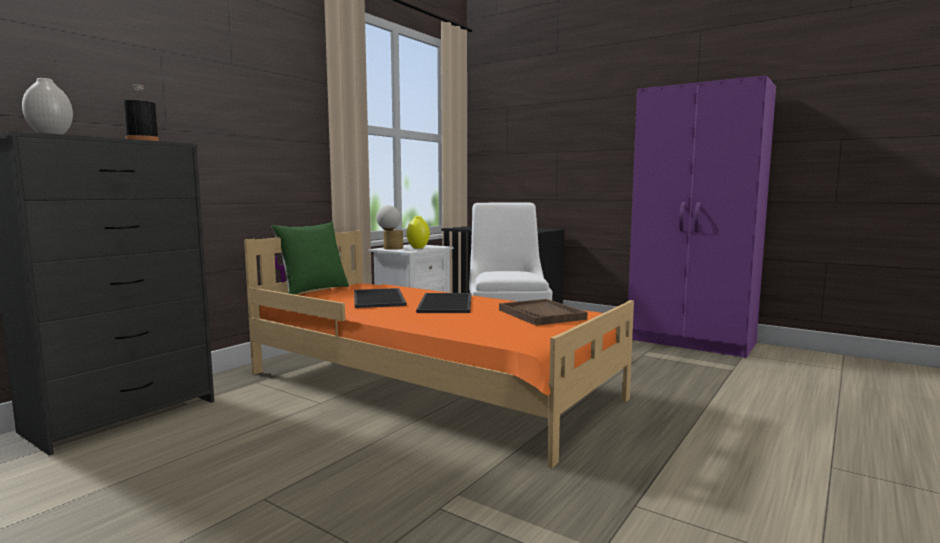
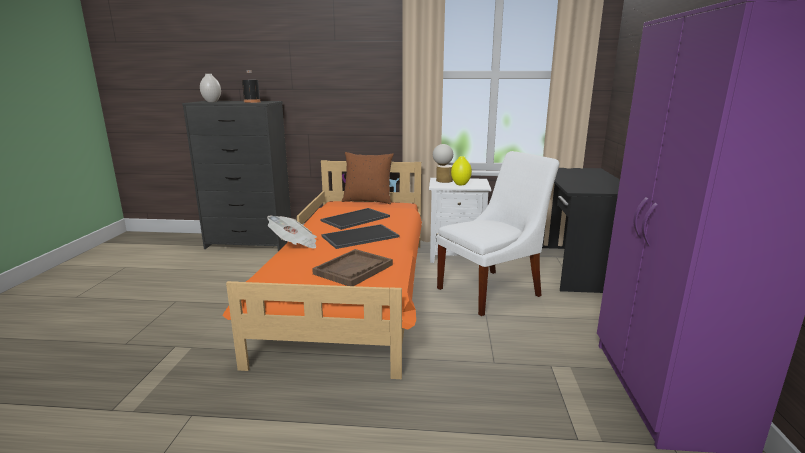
camera: 60 degrees right, 10 degrees up
green pillow [271,222,349,294] -> brown pillow [342,152,394,204]
none -> newspaper [267,216,317,249]

